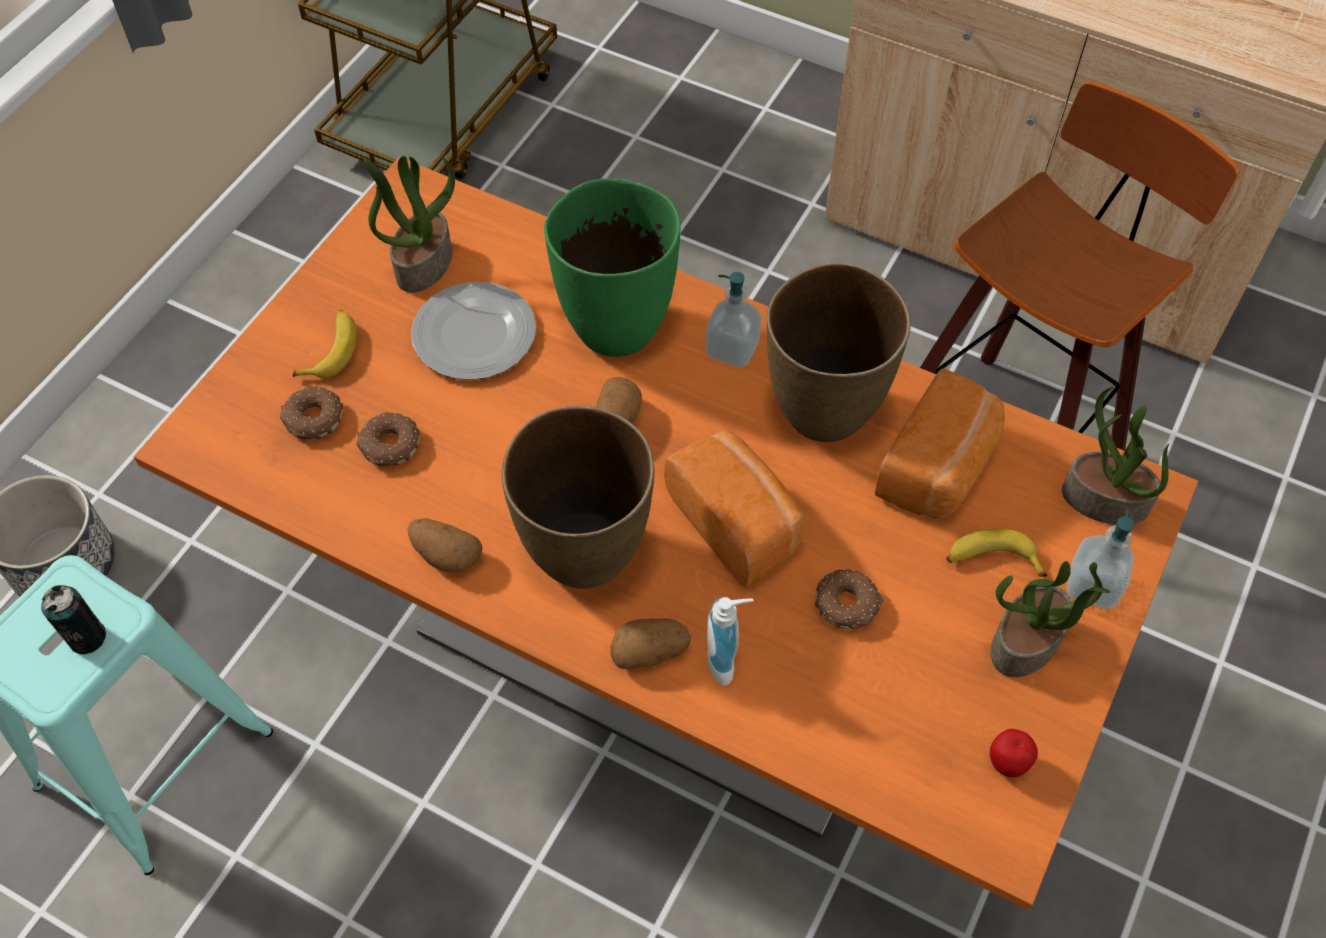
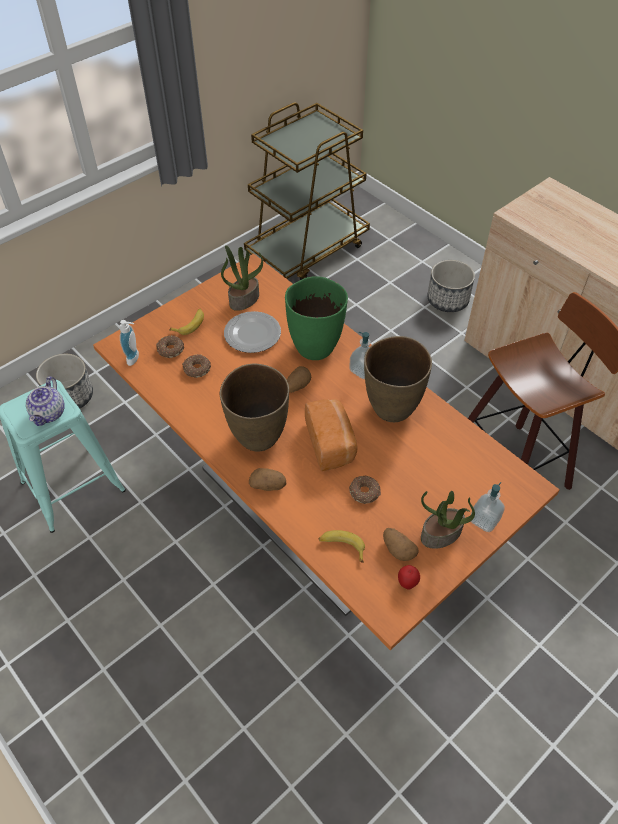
camera: 20 degrees right, 5 degrees down
can [41,585,106,654] -> teapot [26,376,65,426]
potato [407,518,482,573] -> potato moved to [383,528,419,561]
soap dispenser [707,597,753,686] -> soap dispenser moved to [119,320,139,366]
bread [875,368,1005,519] -> none
banana [946,529,1048,577] -> banana moved to [319,530,365,563]
potted plant [1062,387,1169,525] -> none
none -> planter [427,260,475,312]

